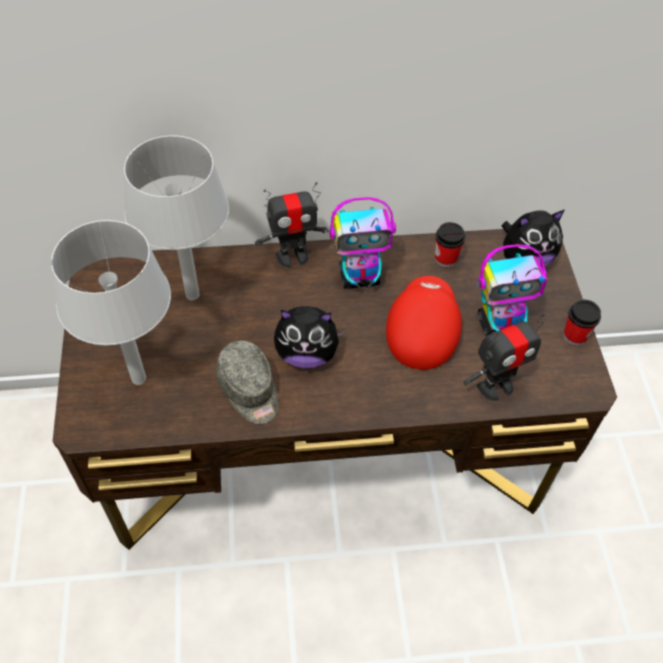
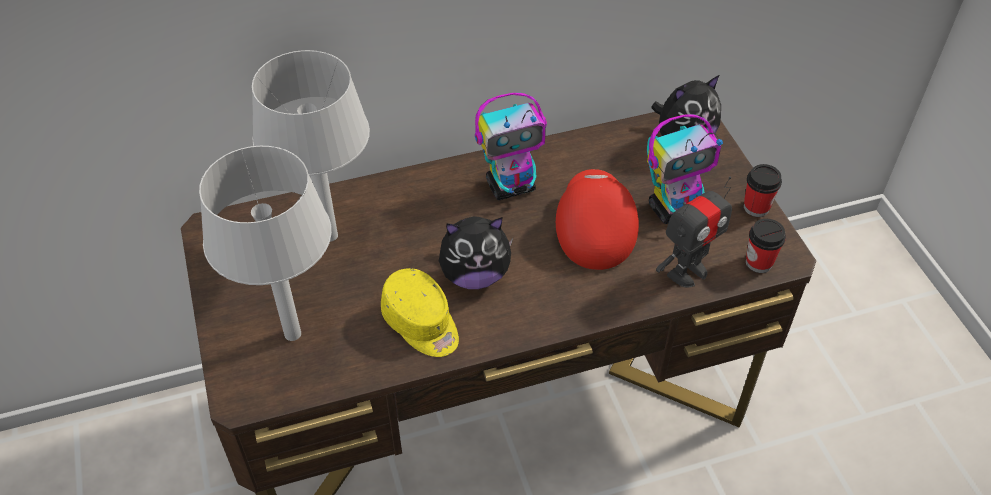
camera: 10 degrees left, 5 degrees down
grey cap [216,341,278,424] -> yellow cap [381,268,459,357]
toy robot [255,182,328,268] -> none
cup [435,222,465,267] -> cup moved to [746,219,786,273]

